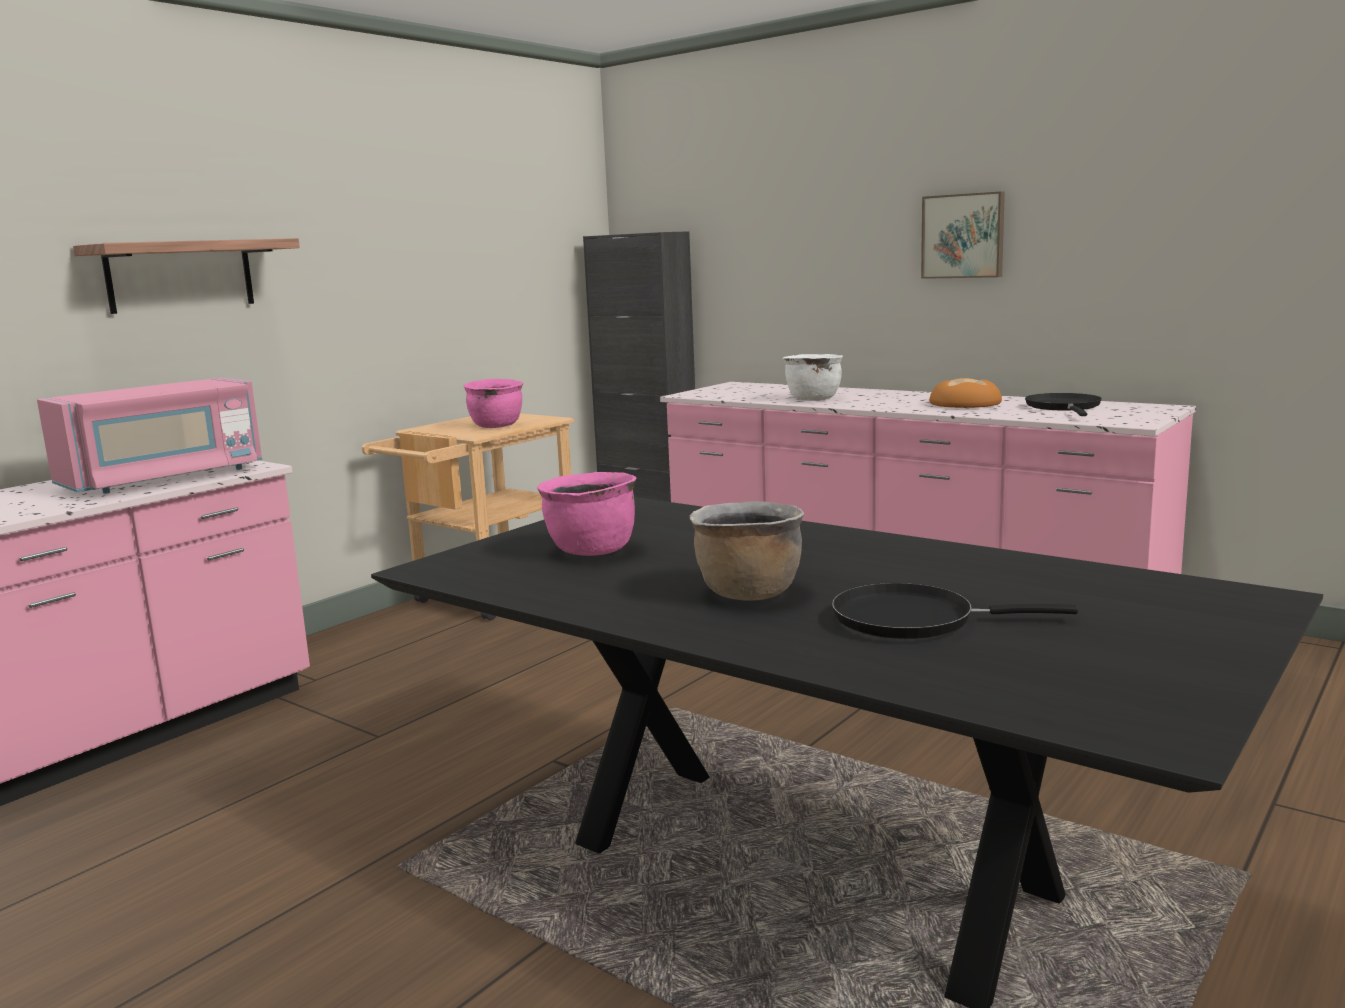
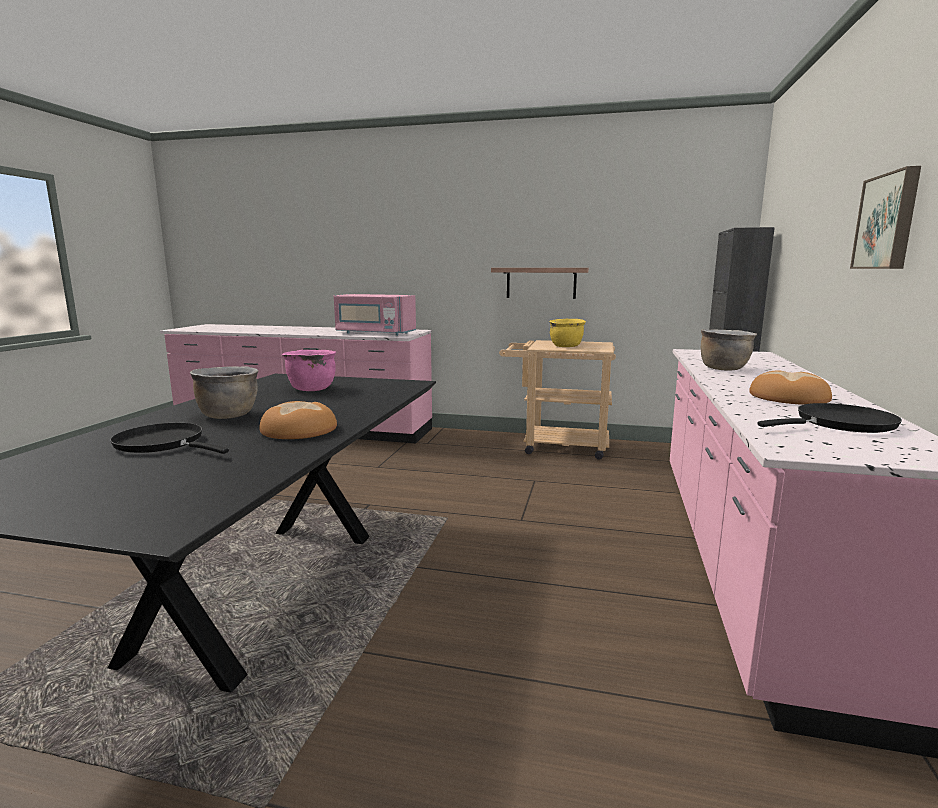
camera: 65 degrees right, 0 degrees up
shelf [73,238,300,314] -> shelf moved to [491,268,589,299]
pink cooking pot [464,379,523,428] -> yellow cooking pot [549,319,586,347]
white cooking pot [783,354,843,401] -> brown cooking pot [701,329,757,370]
black frying pan [832,583,1078,639] -> black frying pan turned 45 degrees counterclockwise [110,423,229,454]
none -> bread [259,401,337,439]

